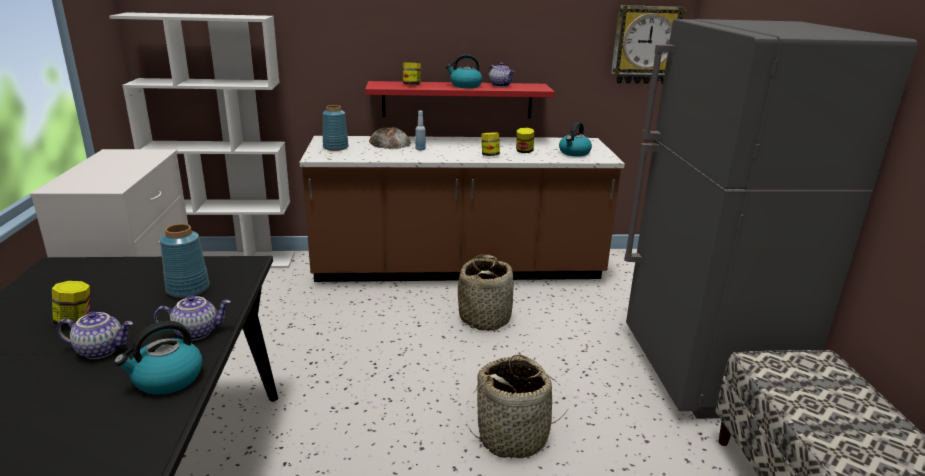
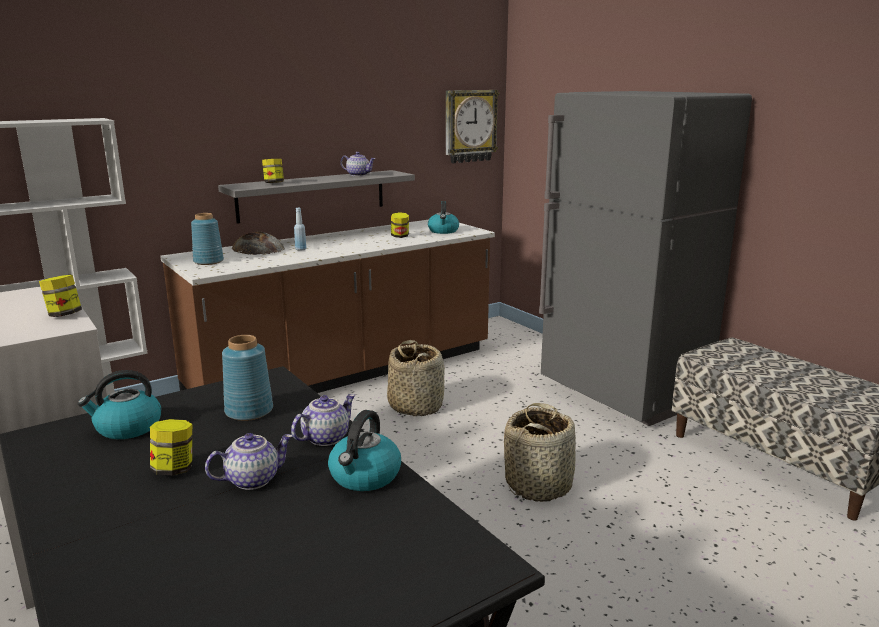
camera: 30 degrees left, 5 degrees down
red shelf [365,81,554,119] -> grey shelf [218,170,415,224]
kettle [446,54,483,88] -> kettle moved to [78,370,161,439]
jar [481,132,500,156] -> jar moved to [39,274,82,317]

